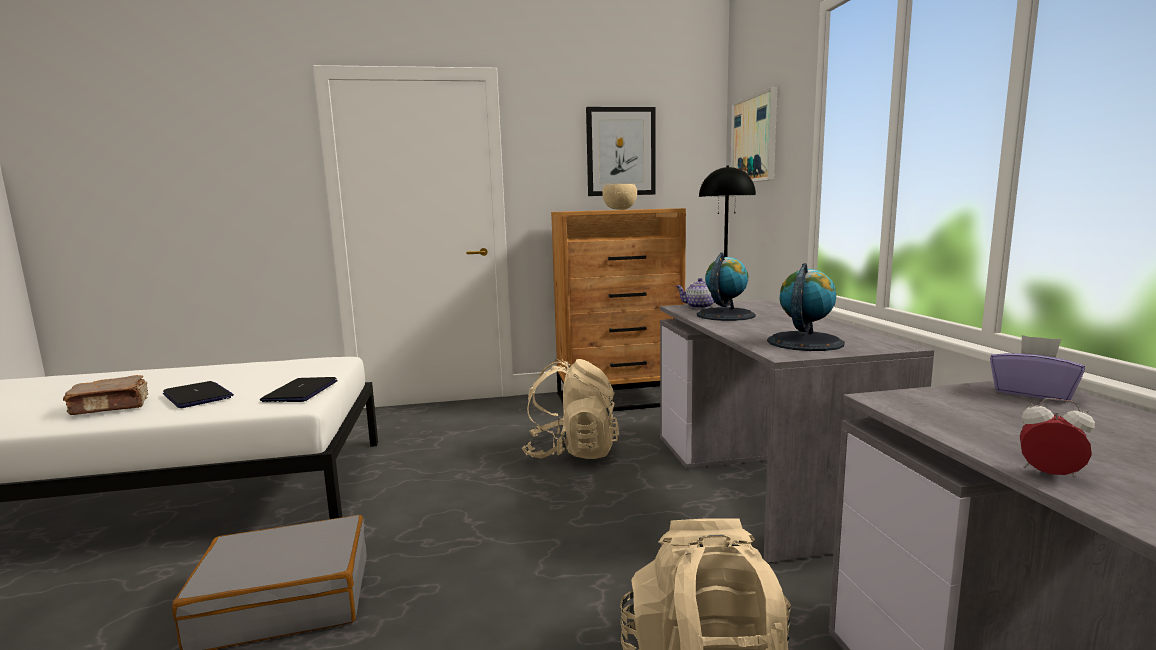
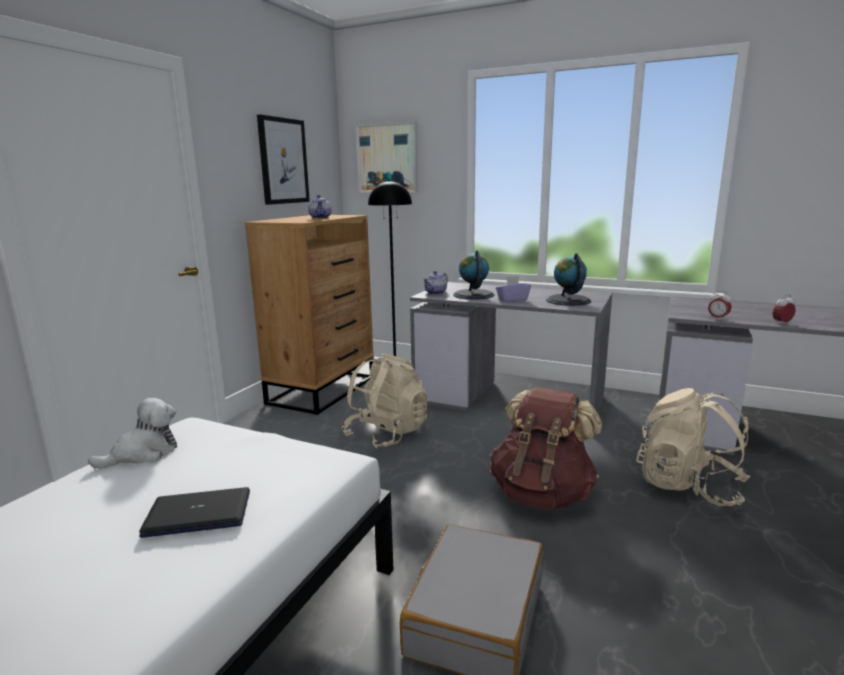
camera: 55 degrees left, 5 degrees up
brown book [63,375,148,415] -> none
laptop [260,377,338,402] -> none
beige bowl [602,184,637,210] -> teapot [308,195,332,219]
purple tissue box [990,335,1085,402] -> purple tissue box moved to [496,276,531,302]
none -> plush toy [88,398,177,468]
none -> brown backpack [490,387,602,510]
none -> alarm clock [708,291,732,321]

